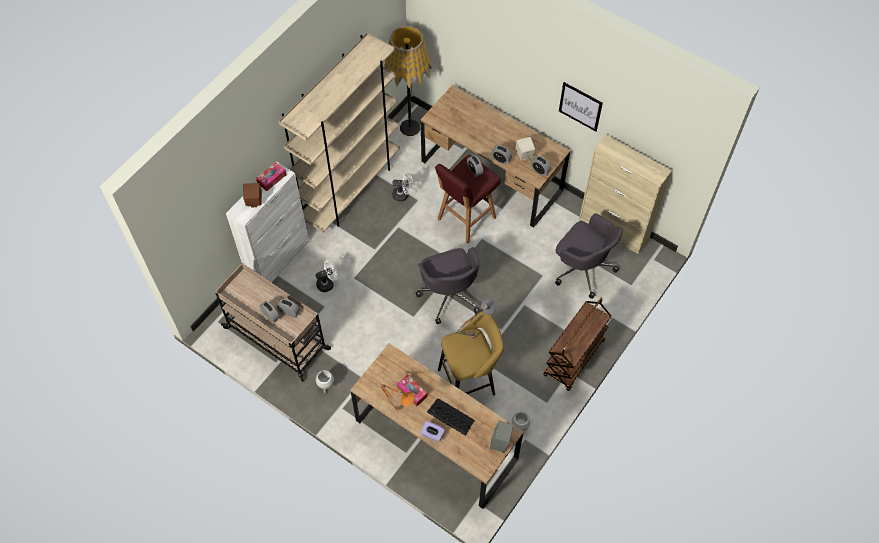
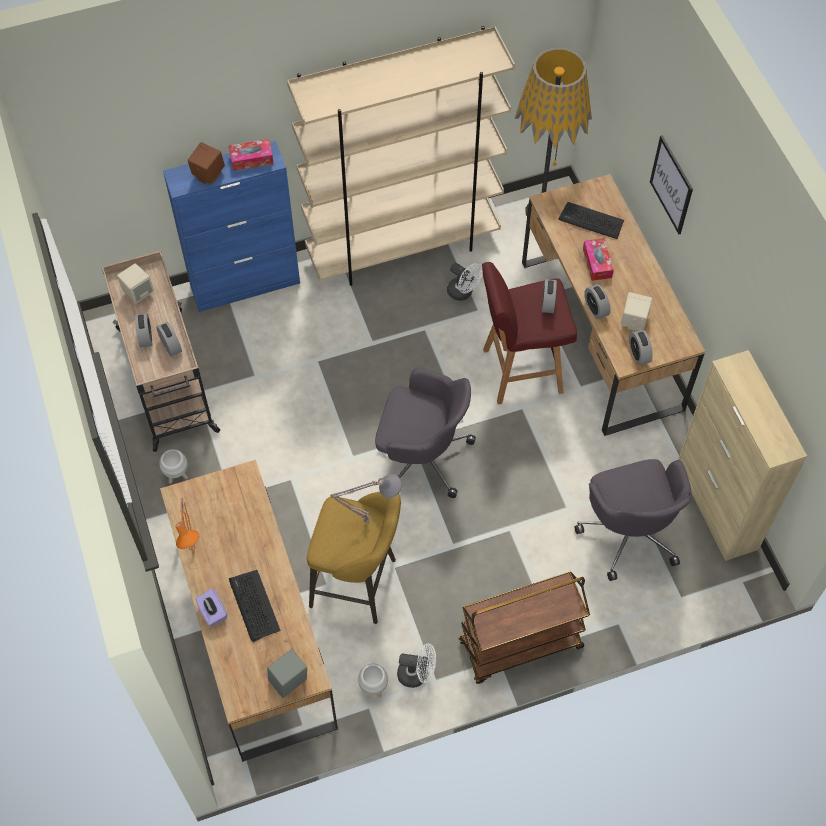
camera: 35 degrees right, 0 degrees up
white cabinet [226,162,309,283] -> blue cabinet [163,141,300,312]
white fan [316,260,338,292] -> white fan moved to [397,643,436,688]
tissue box [397,375,428,406] -> tissue box moved to [583,238,614,281]
grey office chair [416,247,479,324] -> grey office chair turned 90 degrees counterclockwise [375,368,476,498]
picture [559,82,603,131] -> picture moved to [650,135,693,234]
none -> beige speaker [117,263,154,304]
none -> keyboard [558,202,624,239]

